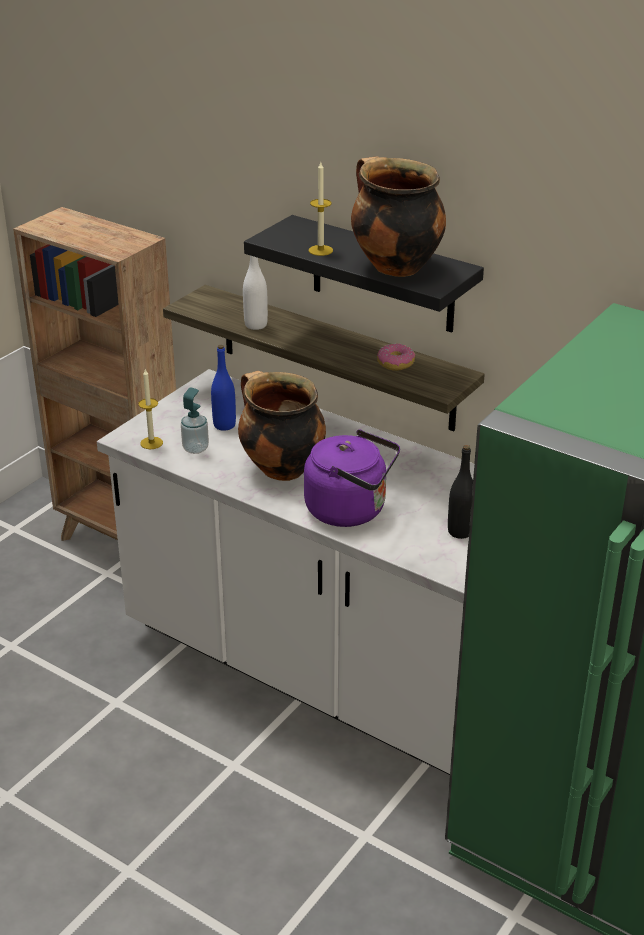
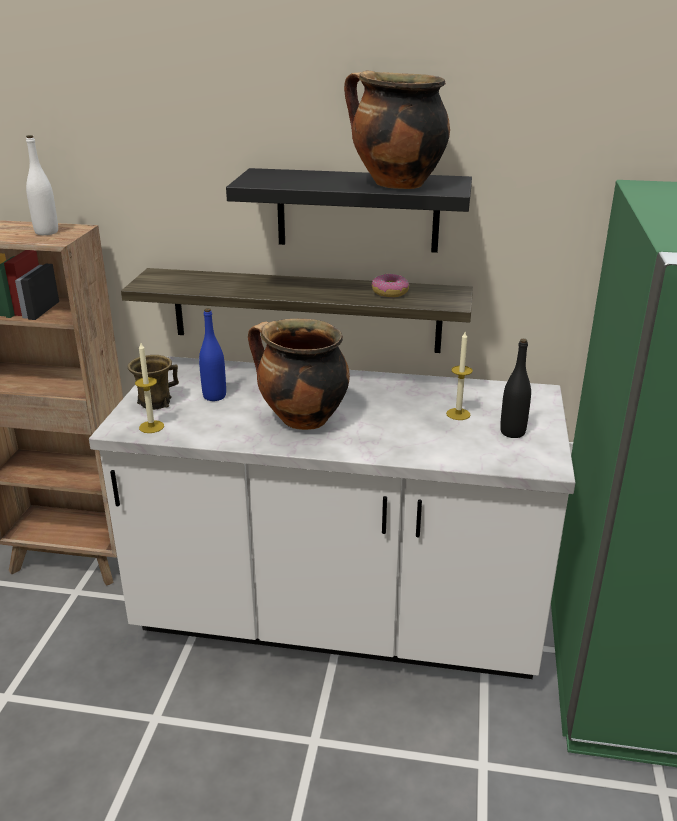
camera: 25 degrees left, 5 degrees down
soap dispenser [181,387,209,454] -> none
white bottle [243,256,268,330] -> white bottle moved to [26,135,58,235]
purple kettle [304,429,400,527] -> none
candle [309,162,333,256] -> candle moved to [446,332,473,420]
none -> brown mug [128,355,179,410]

